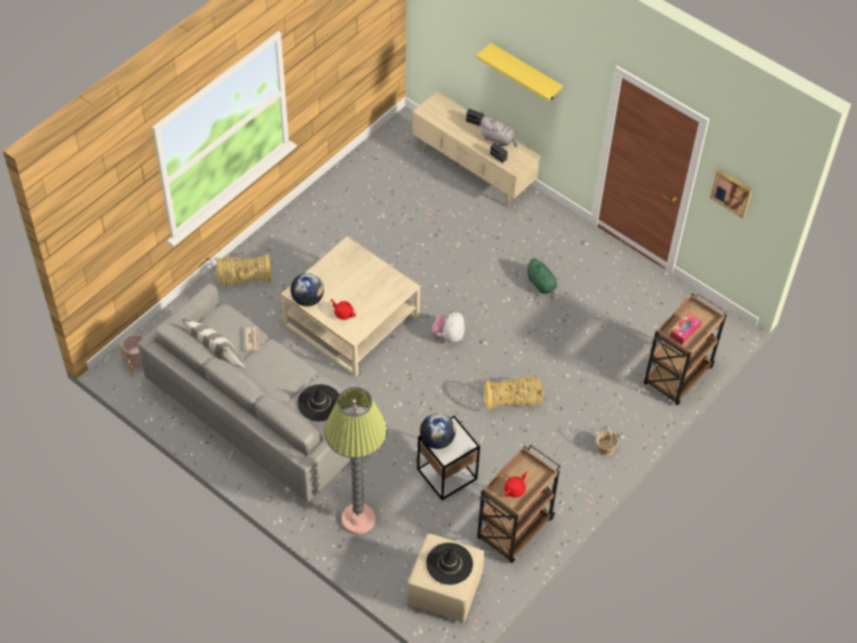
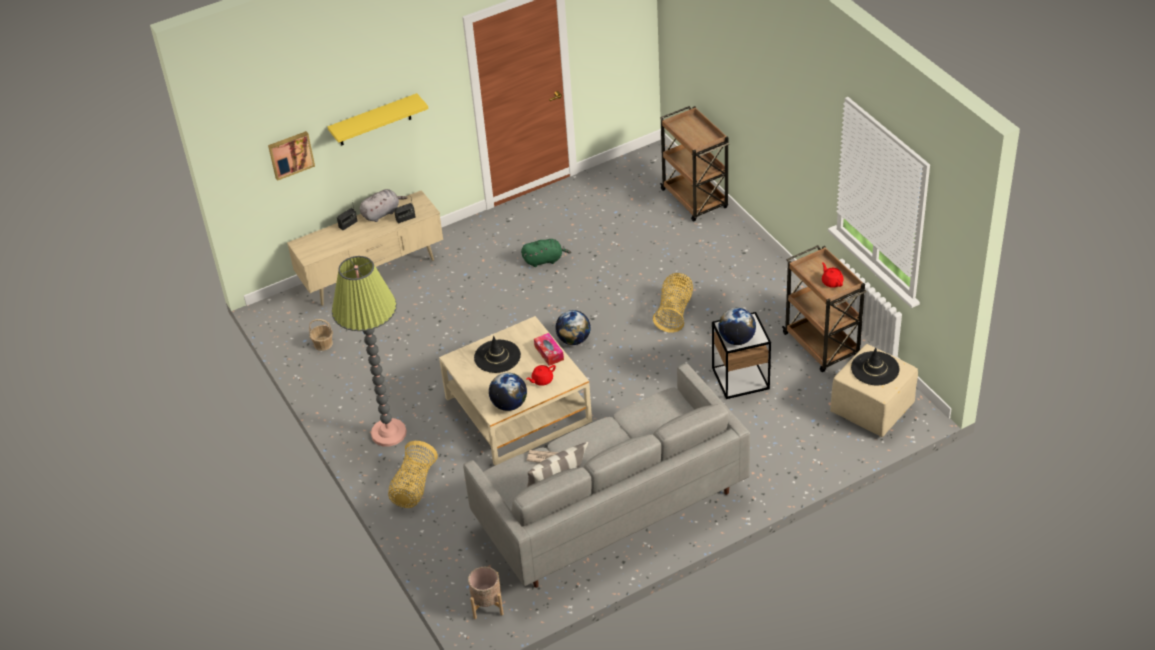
camera: 65 degrees left, 10 degrees down
black hat [297,384,340,421] -> black hat moved to [474,336,521,373]
floor lamp [324,387,387,534] -> floor lamp moved to [332,256,407,446]
plush toy [432,312,465,343] -> globe [555,310,591,345]
basket [596,426,619,456] -> basket moved to [309,319,333,351]
tissue box [670,313,702,345] -> tissue box moved to [534,333,564,366]
picture [710,169,753,218] -> picture moved to [268,131,315,181]

